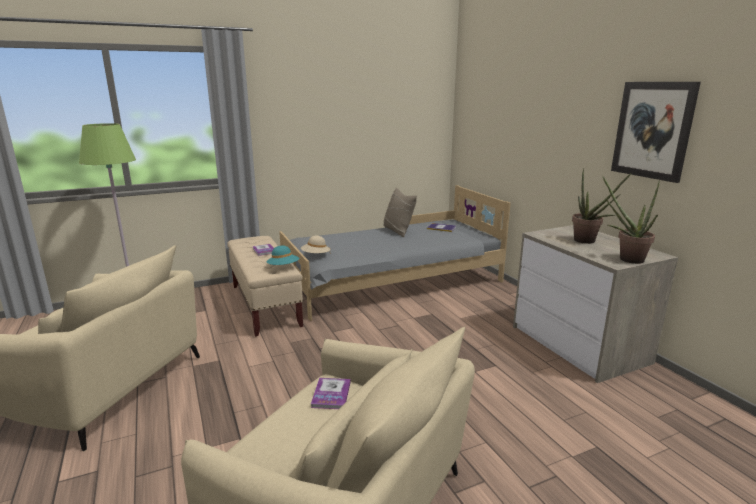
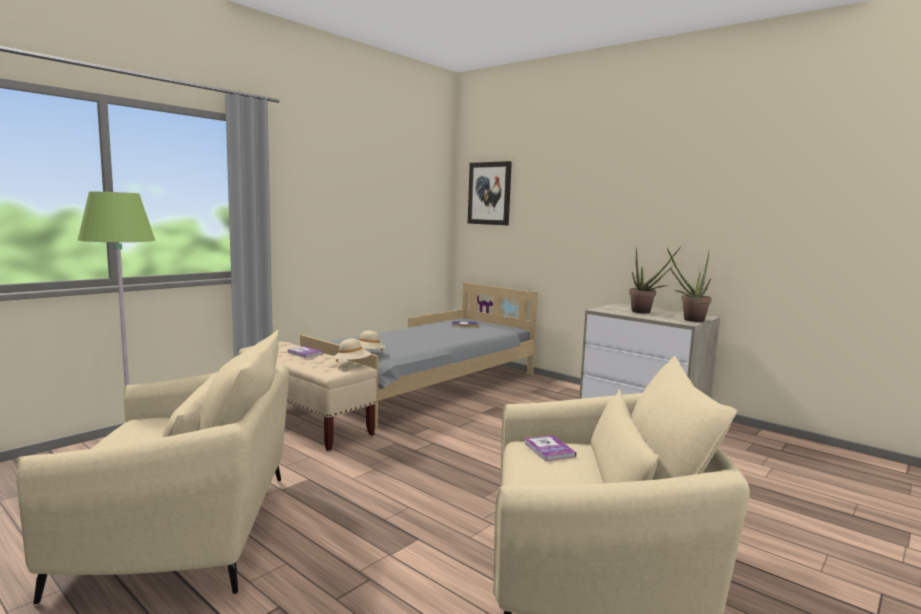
camera: 25 degrees left, 10 degrees down
turquoise hat [266,246,299,265] -> beige hat [333,339,372,362]
beige pillow [384,188,417,237] -> none
picture [611,82,701,183] -> picture moved to [468,161,512,225]

